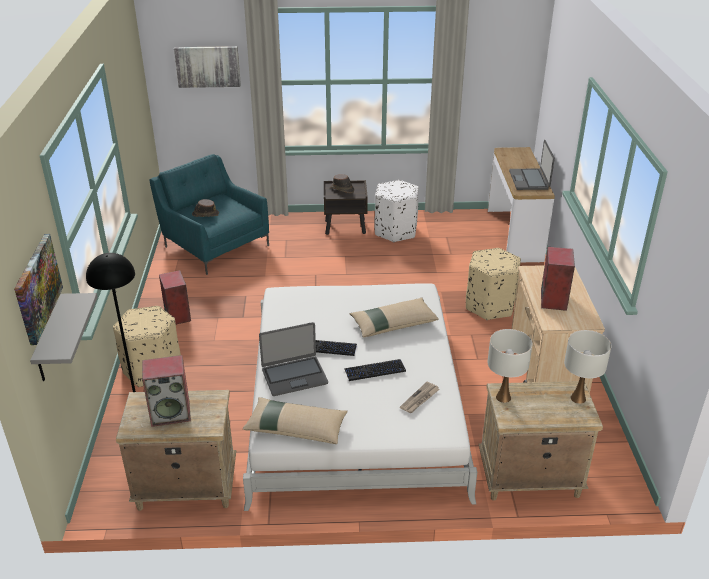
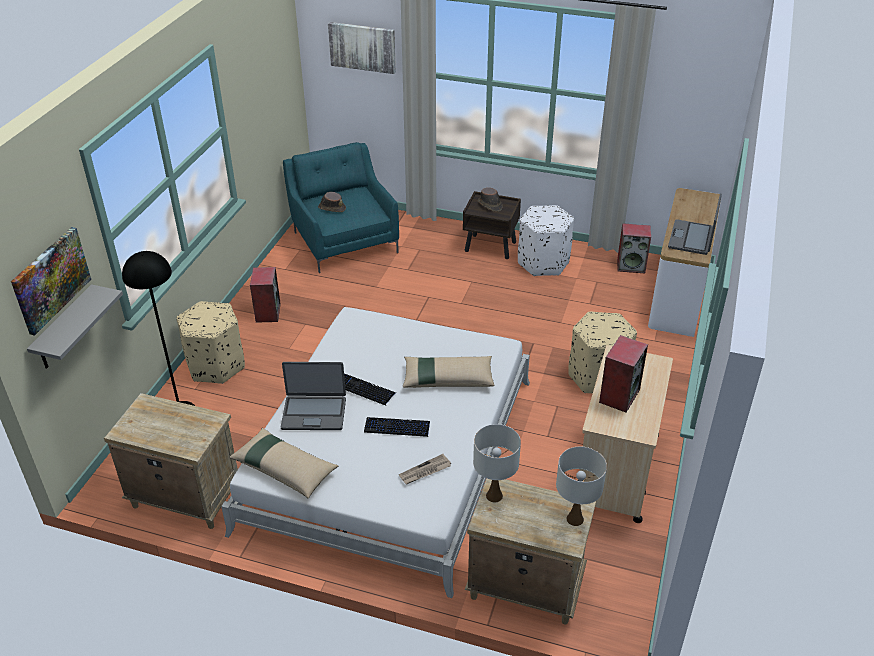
camera: 20 degrees right, 5 degrees up
speaker [142,355,191,427] -> speaker moved to [617,223,651,273]

